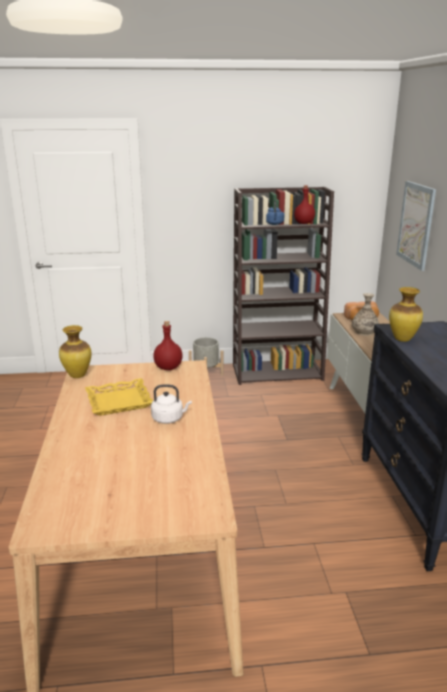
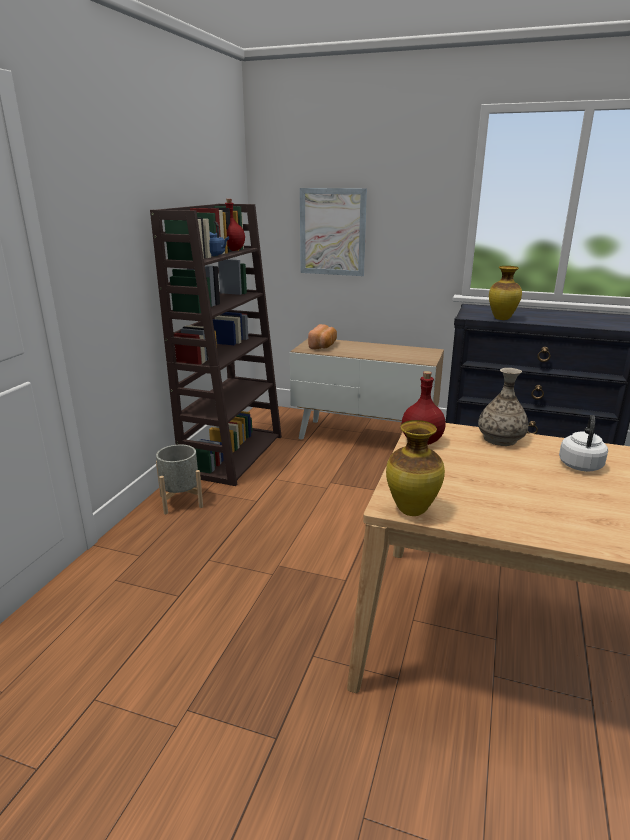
camera: 65 degrees left, 0 degrees up
yellow tray [85,378,153,416] -> none
vase [352,293,379,336] -> vase moved to [478,368,529,446]

